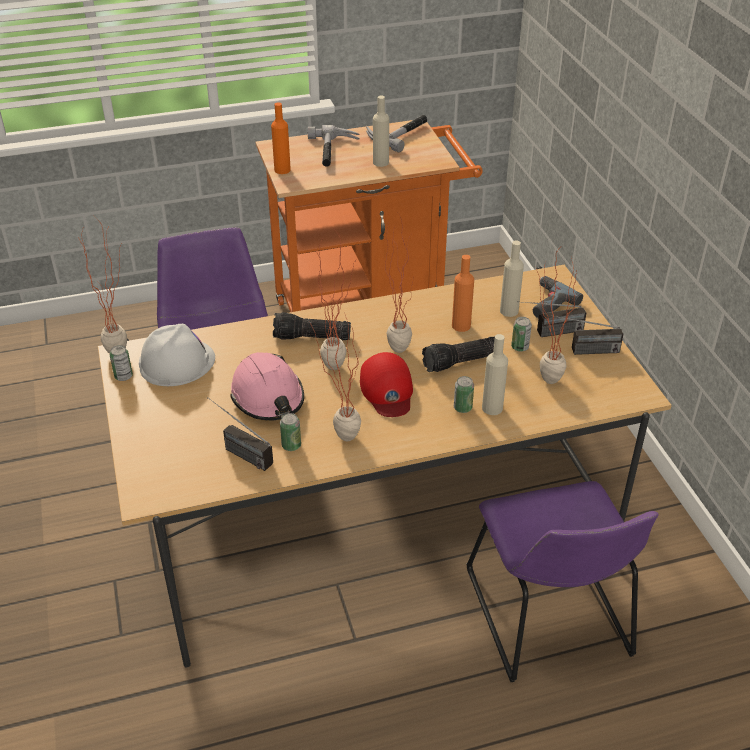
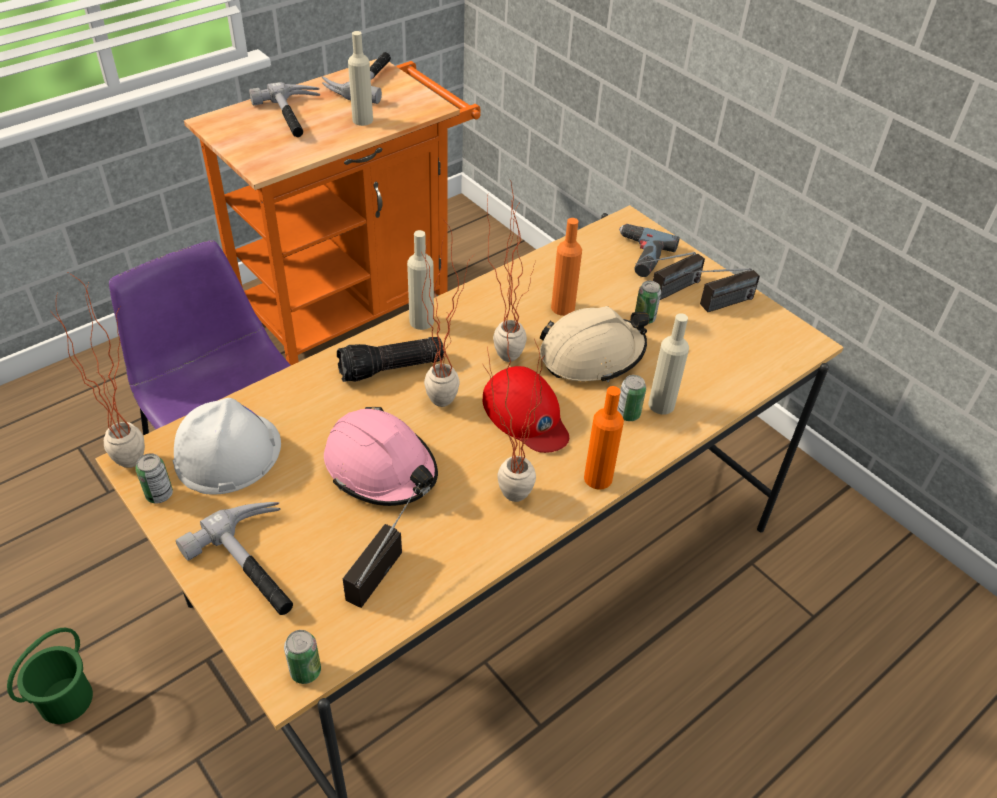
camera: 25 degrees left, 5 degrees up
radio [207,397,273,471] -> radio turned 105 degrees clockwise [343,483,420,608]
orange bottle [271,102,291,174] -> orange bottle moved to [584,386,624,490]
can [280,413,301,451] -> can moved to [284,630,321,684]
flashlight [422,337,495,372] -> beige hard hat [540,306,650,382]
purple chair [467,481,659,682] -> none
beige bottle [500,241,524,317] -> beige bottle moved to [407,230,434,330]
potted plant [536,249,577,384] -> none
none -> green bucket [7,628,93,724]
none -> hammer [176,502,293,615]

